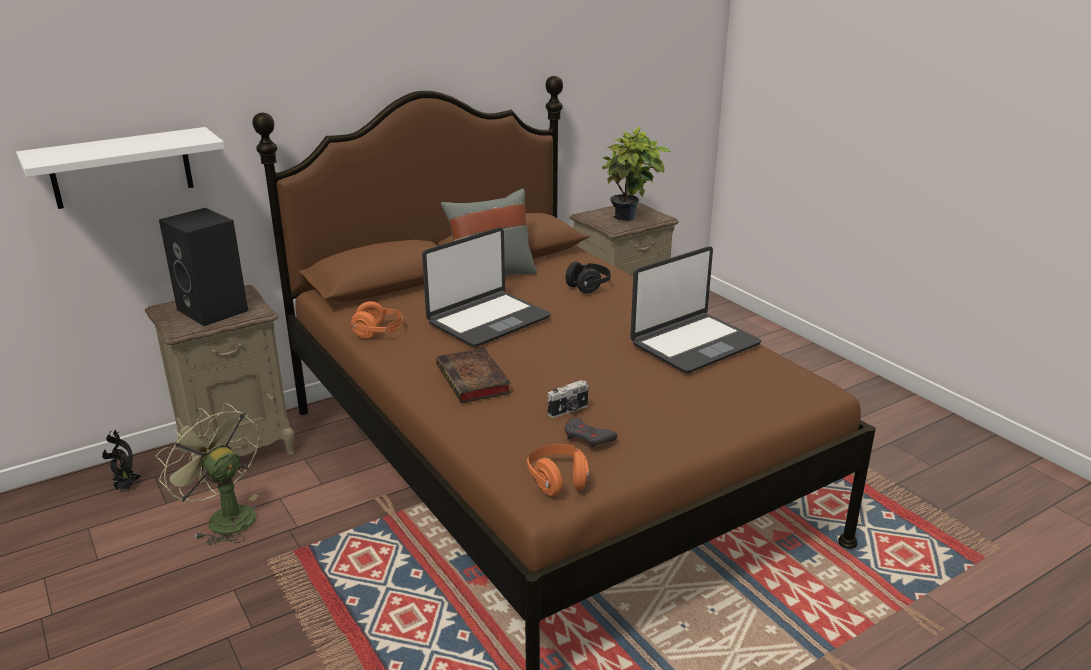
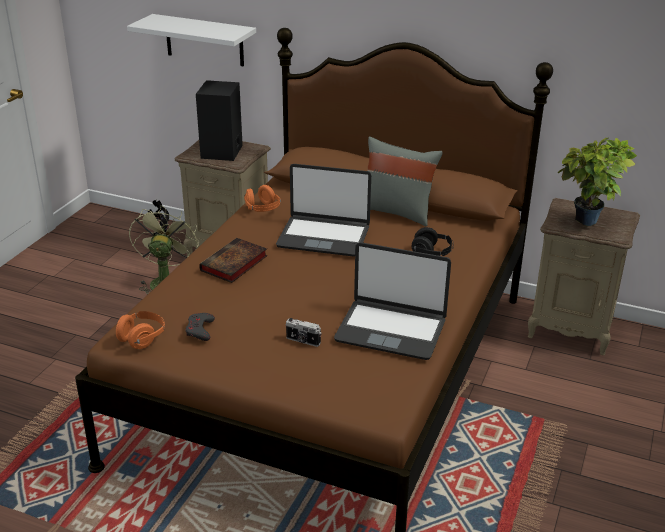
camera: 55 degrees right, 5 degrees up
camera [547,380,589,418] -> camera moved to [286,318,321,347]

